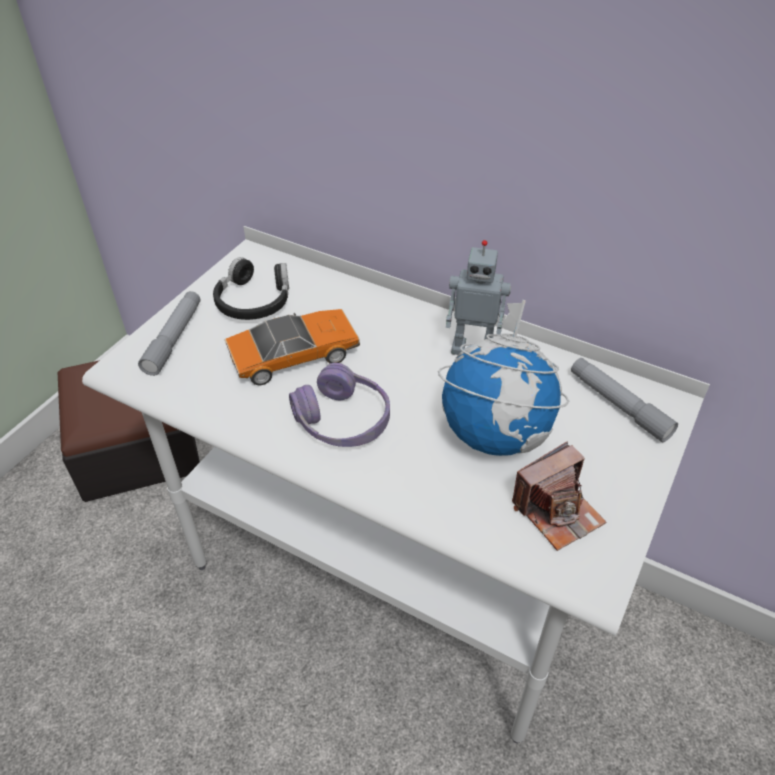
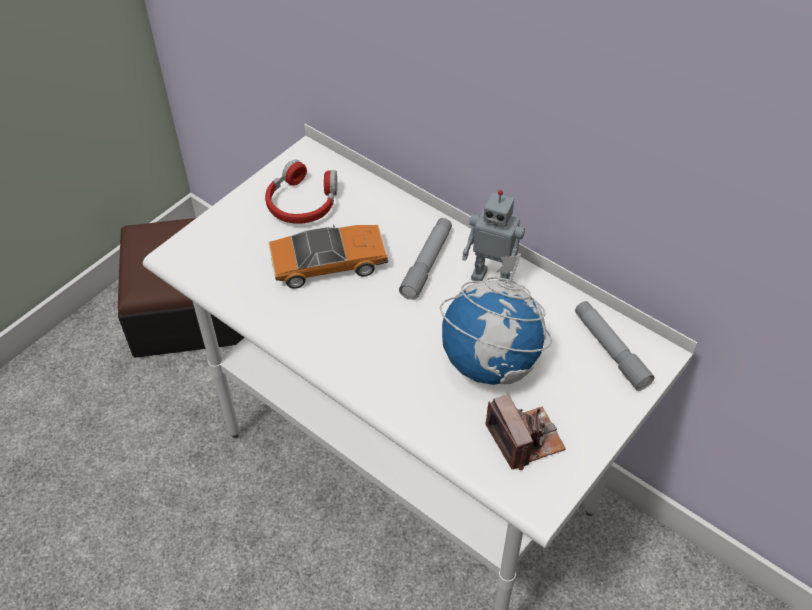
camera: 10 degrees right, 5 degrees up
grey flashlight [138,291,201,376] -> grey flashlight moved to [399,218,452,300]
black headphones [213,257,289,320] -> red headphones [265,160,337,224]
purple headphones [289,363,390,447] -> none
camera [512,442,606,551] -> camera turned 90 degrees counterclockwise [485,394,566,470]

